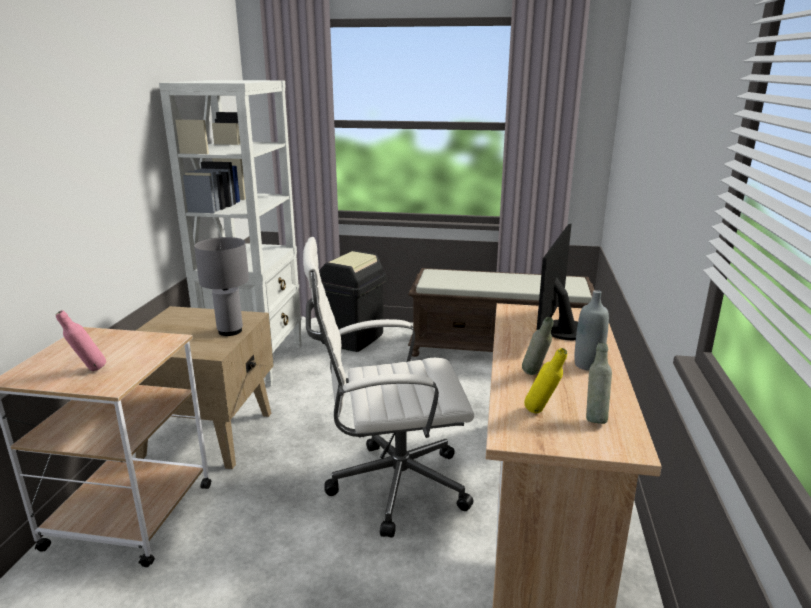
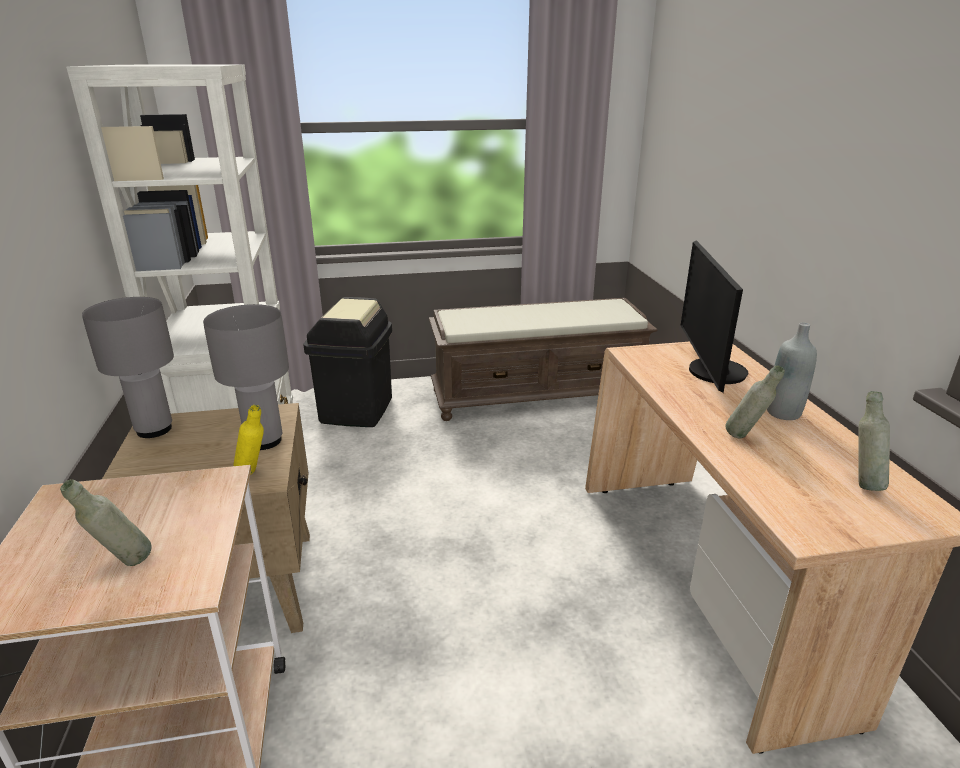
camera: 20 degrees left, 5 degrees up
pink bottle [55,310,106,371] -> grey bottle [60,479,152,566]
white office chair [303,237,474,538] -> none
yellow bottle [524,348,567,413] -> yellow bottle moved to [233,405,264,475]
none -> grey table lamp [82,297,174,438]

